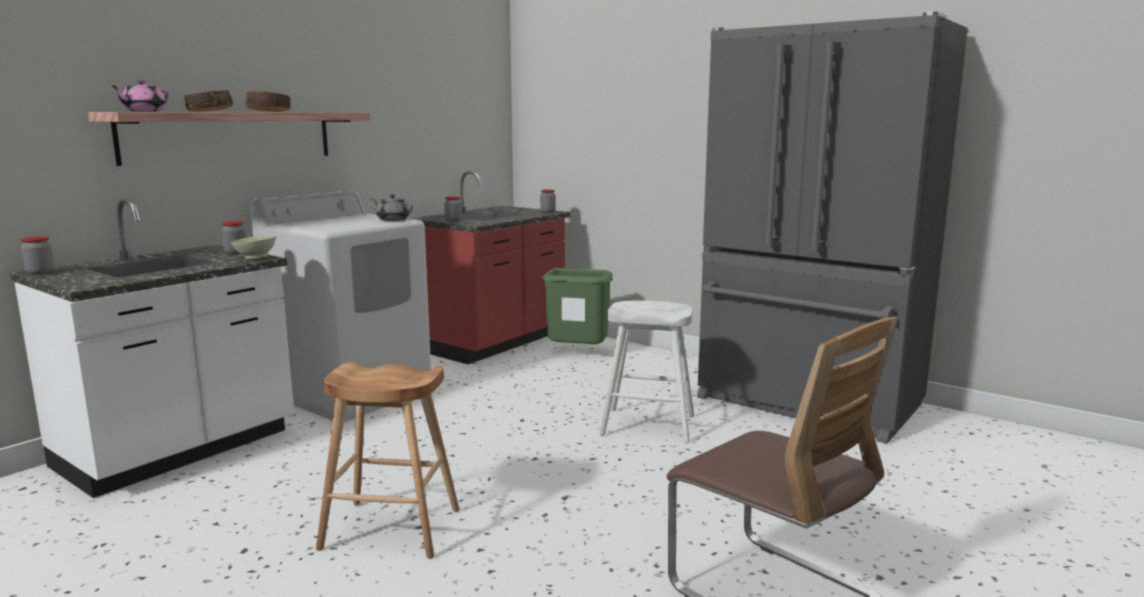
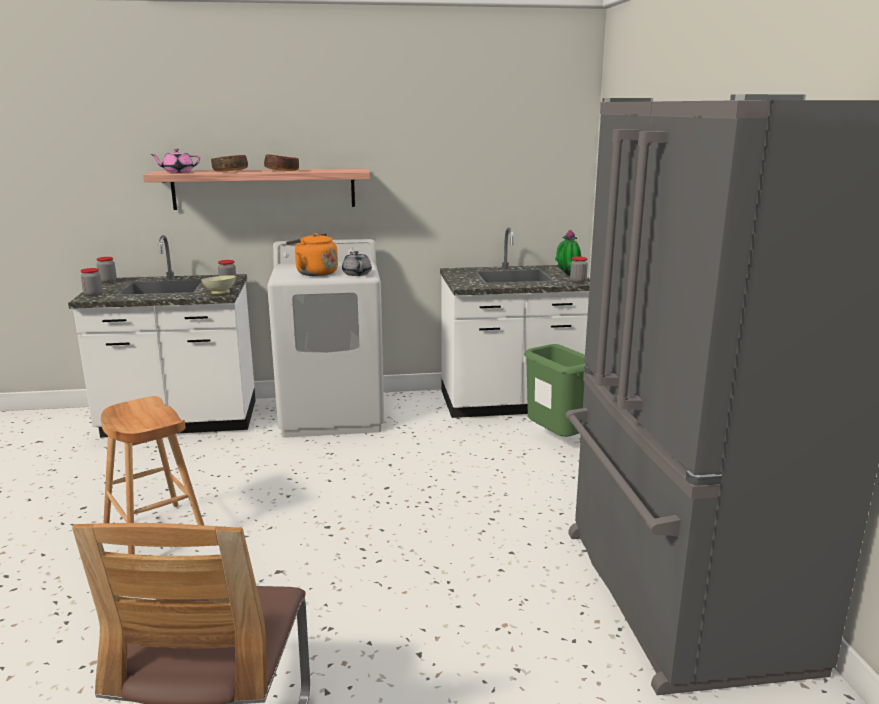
camera: 45 degrees right, 5 degrees up
red counter [410,171,570,364] -> white counter [440,228,590,418]
jar [444,196,462,222] -> jar moved to [81,268,102,296]
white stool [599,300,694,443] -> none
none -> orange kettle [286,233,338,276]
none -> potted plant [555,230,581,276]

